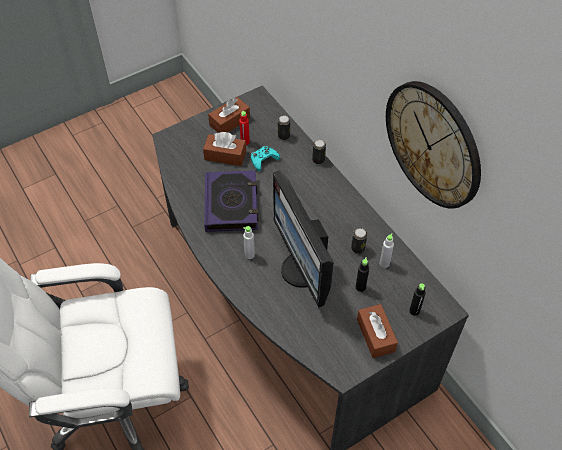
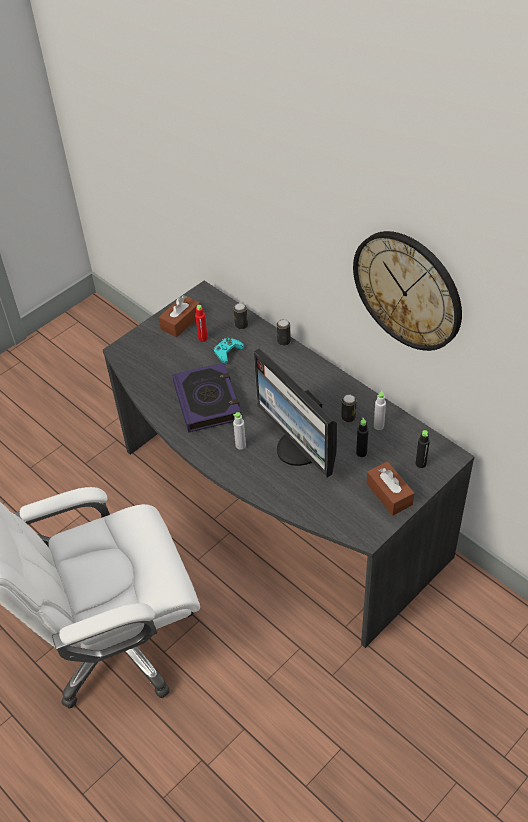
camera: 10 degrees left, 5 degrees down
brown tissue box [203,132,246,166] -> none

